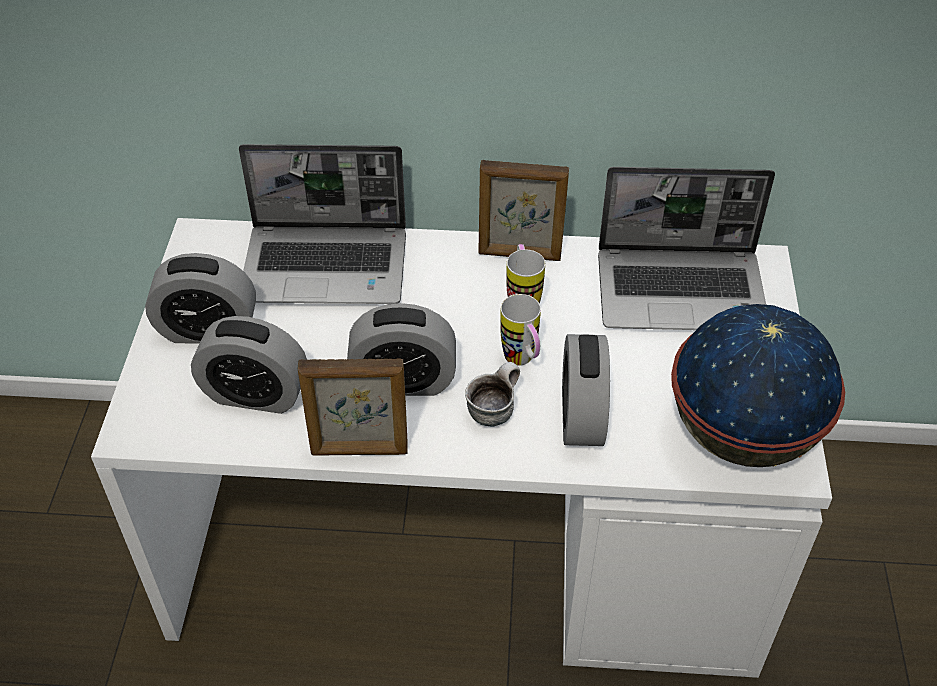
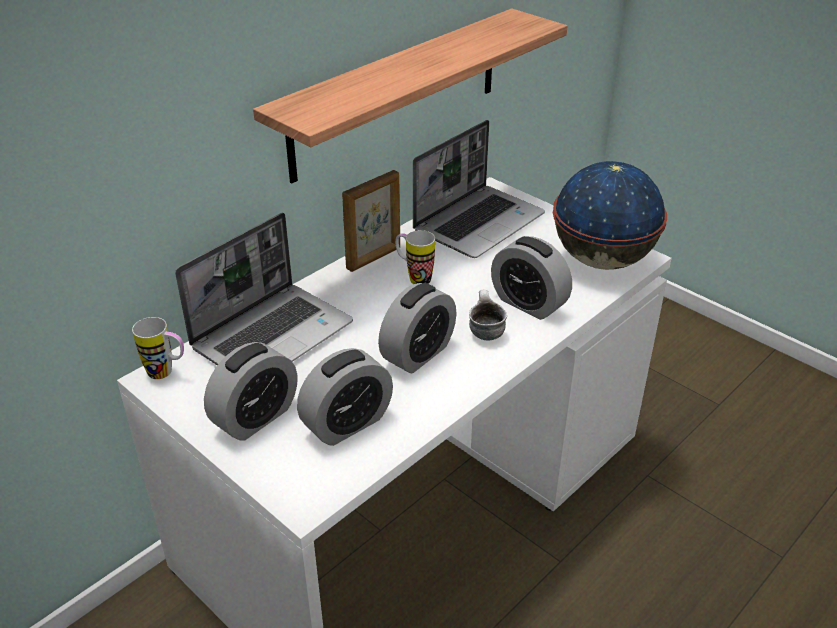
camera: 50 degrees left, 10 degrees down
picture frame [298,358,408,455] -> none
mug [500,294,541,366] -> mug moved to [132,317,184,379]
none -> shelf [253,8,567,183]

